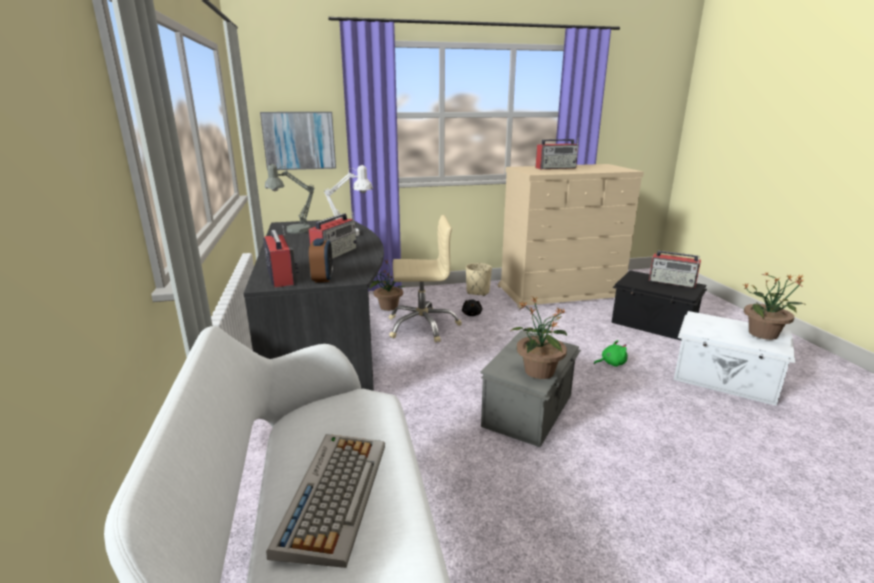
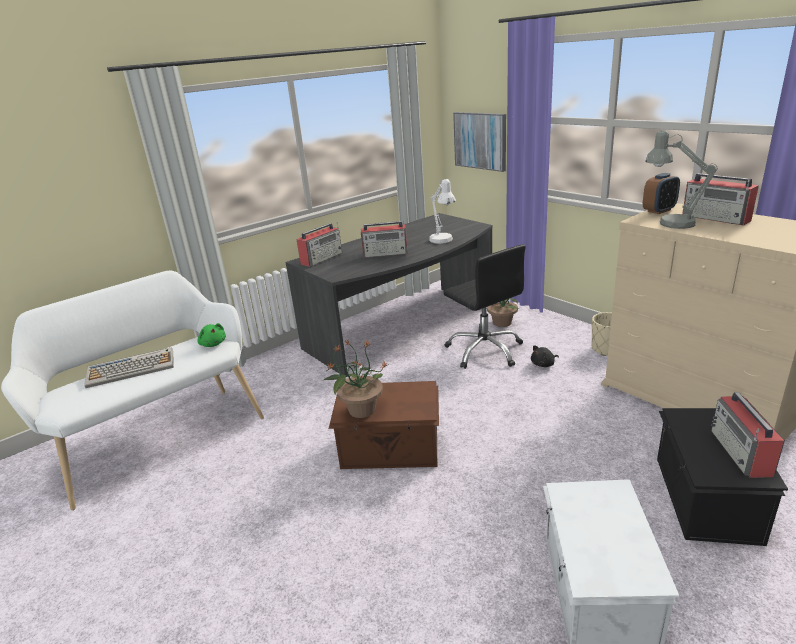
camera: 65 degrees right, 5 degrees up
grey table lamp [265,164,315,234] -> grey table lamp moved to [645,130,718,229]
alarm clock [309,238,333,282] -> alarm clock moved to [643,173,680,214]
beige office chair [389,215,462,343] -> black office chair [443,244,526,369]
grey storage box [480,330,581,447] -> brown storage box [329,381,439,469]
green plush toy [594,340,628,367] -> green plush toy moved to [197,323,226,347]
potted plant [744,272,804,340] -> none

